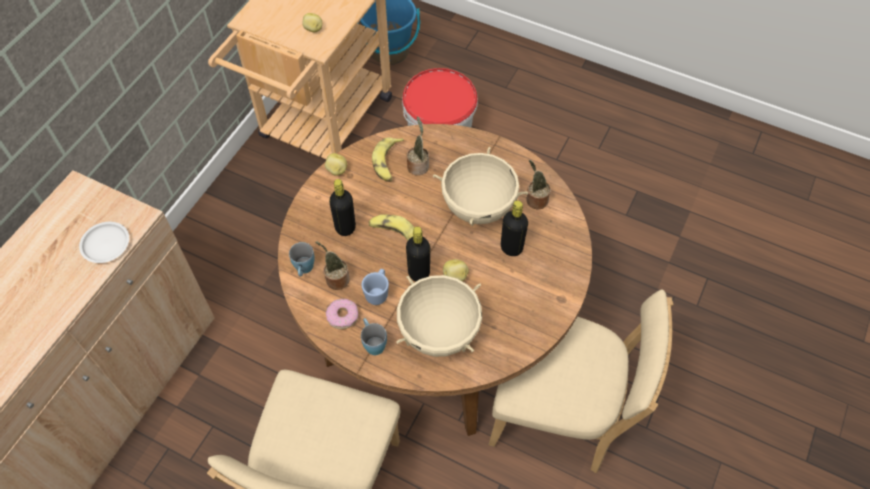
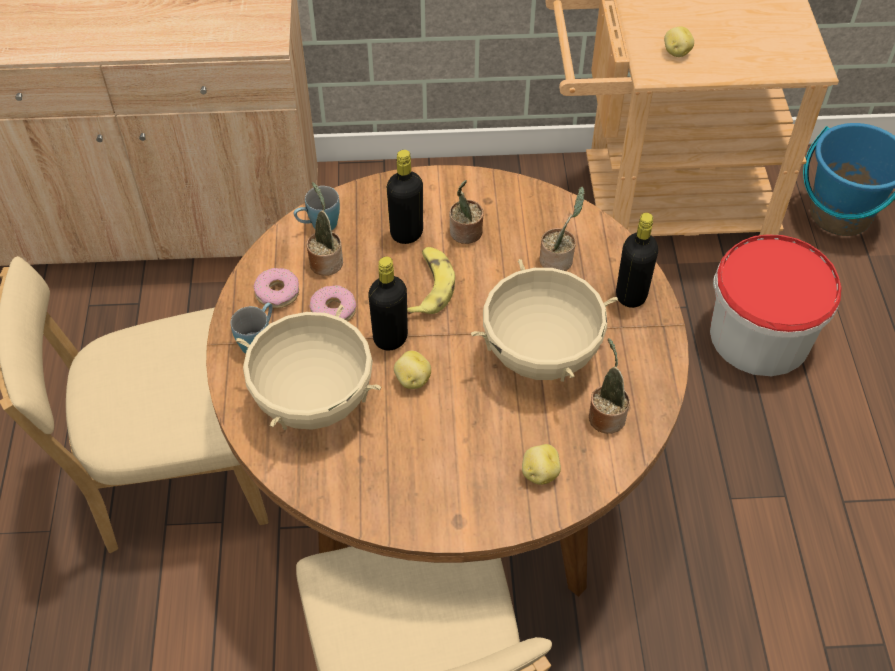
camera: 60 degrees right, 5 degrees down
white plate [79,222,129,263] -> none
potato [325,153,347,176] -> potato moved to [522,444,561,485]
blue mug [361,269,389,305] -> donut [309,285,357,321]
banana [372,137,404,182] -> none
black bottle [501,200,528,256] -> black bottle moved to [616,213,658,308]
none -> potted plant [450,180,484,244]

